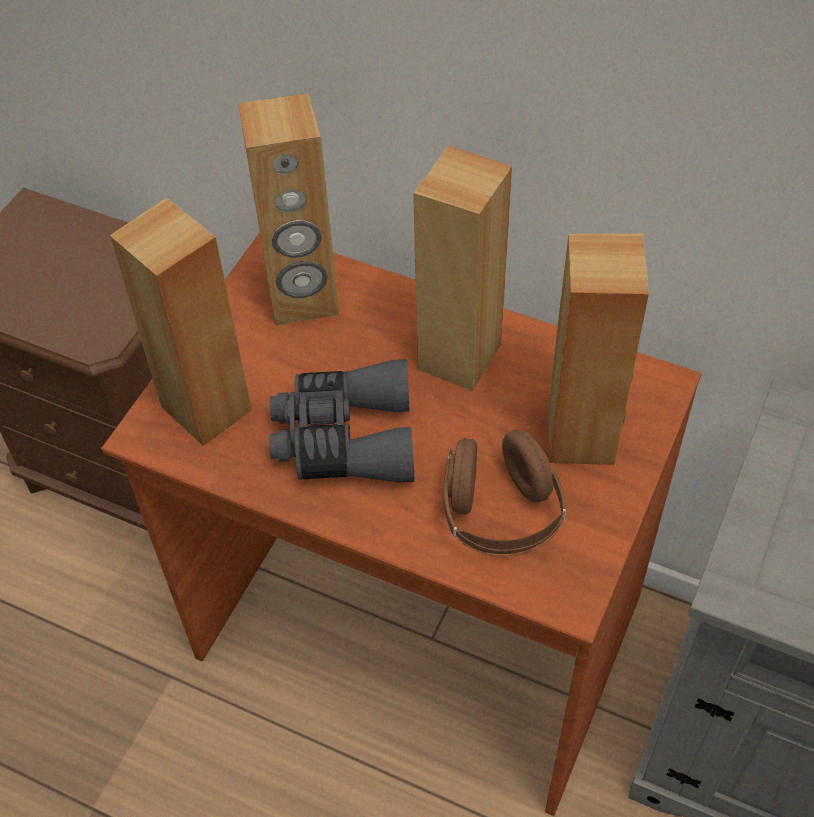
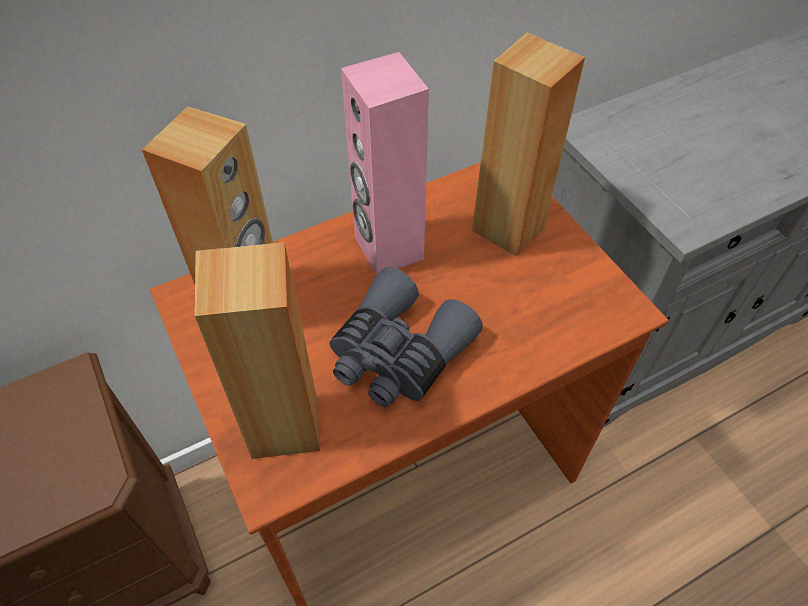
camera: 55 degrees left, 0 degrees up
brown speaker [413,145,512,391] -> pink speaker [341,52,429,275]
brown headphones [444,430,566,557] -> none

